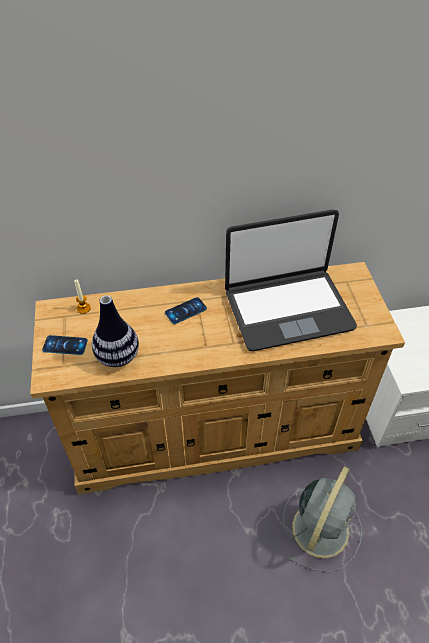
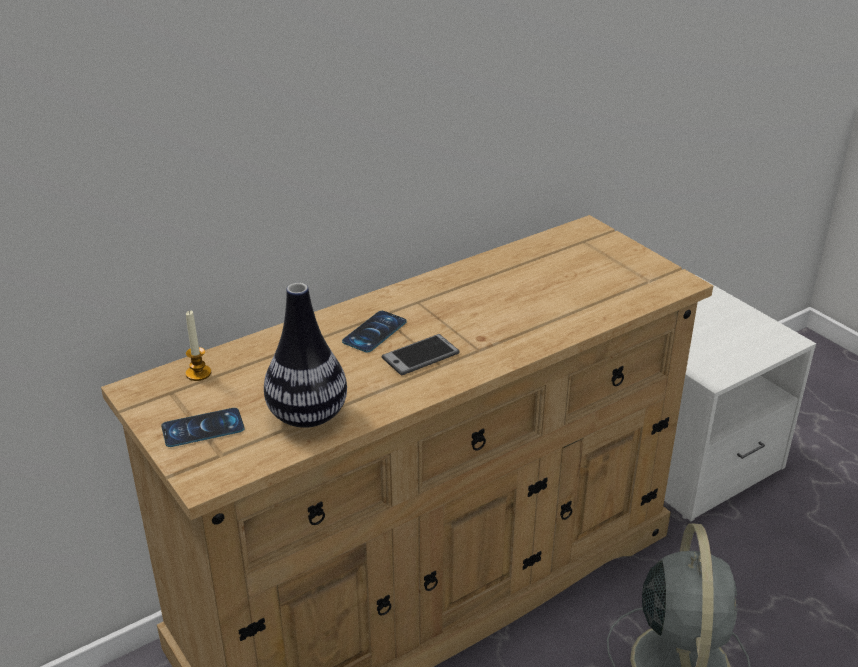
camera: 25 degrees left, 15 degrees down
laptop [225,210,357,351] -> none
none -> phone [382,334,460,375]

